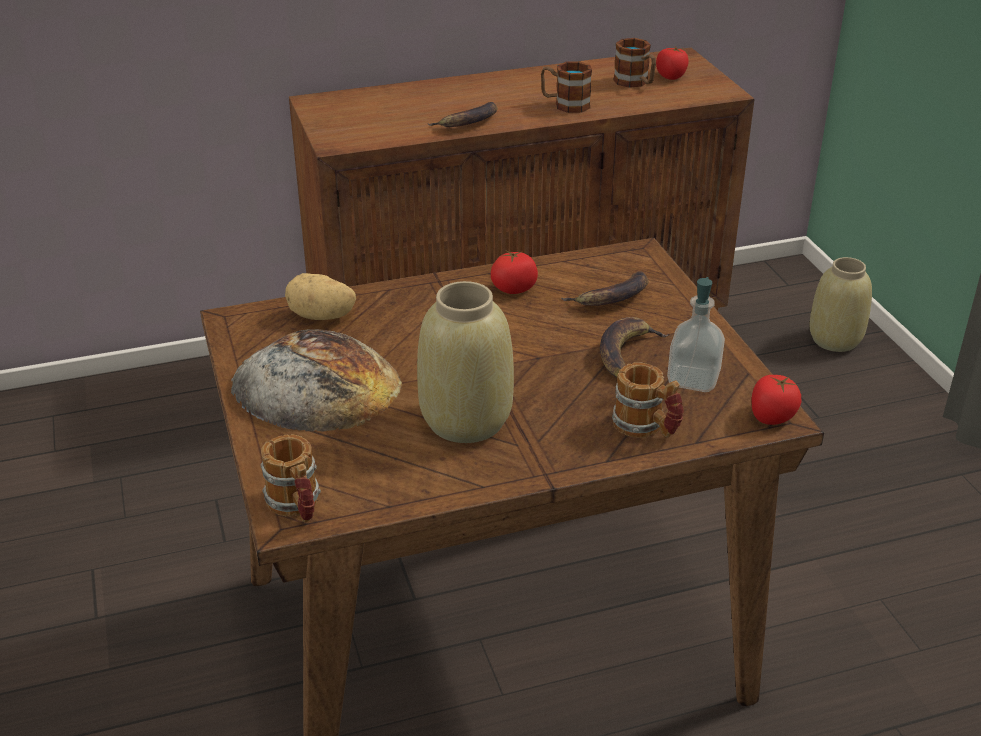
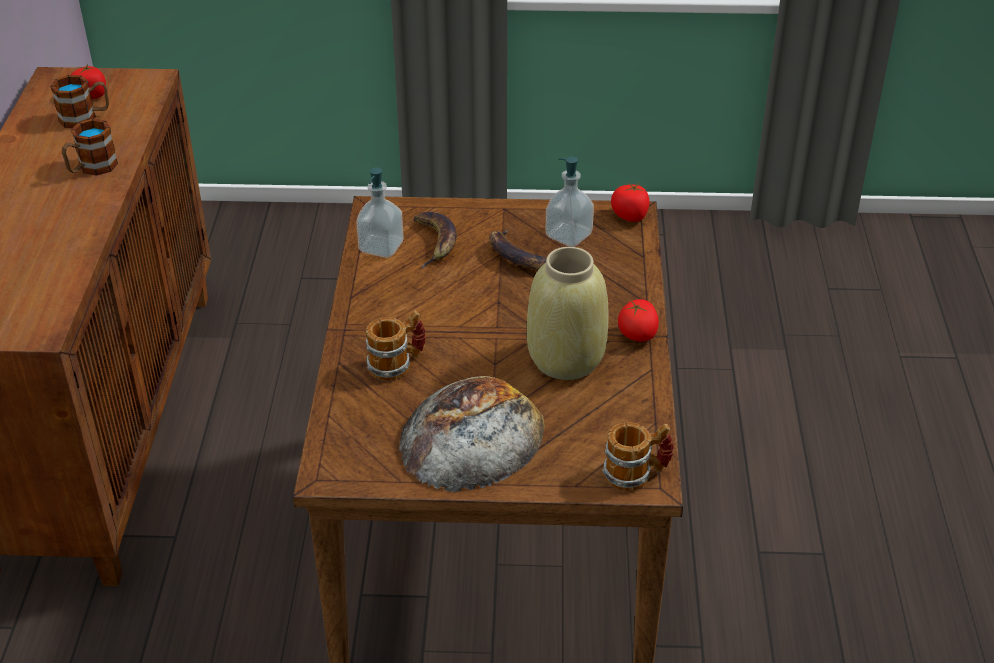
camera: 70 degrees left, 5 degrees up
potato [285,273,356,320] -> none
banana [428,102,498,127] -> none
tomato [491,250,538,294] -> tomato moved to [618,299,659,342]
mug [612,362,684,438] -> mug moved to [366,311,426,381]
beige vase [809,257,872,352] -> none
none -> soap dispenser [356,167,404,258]

